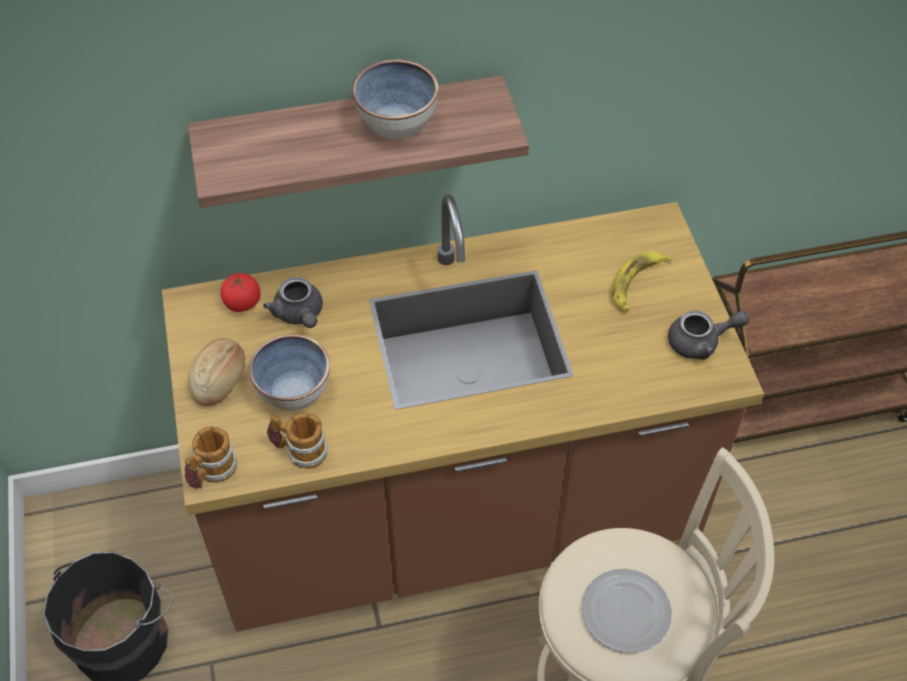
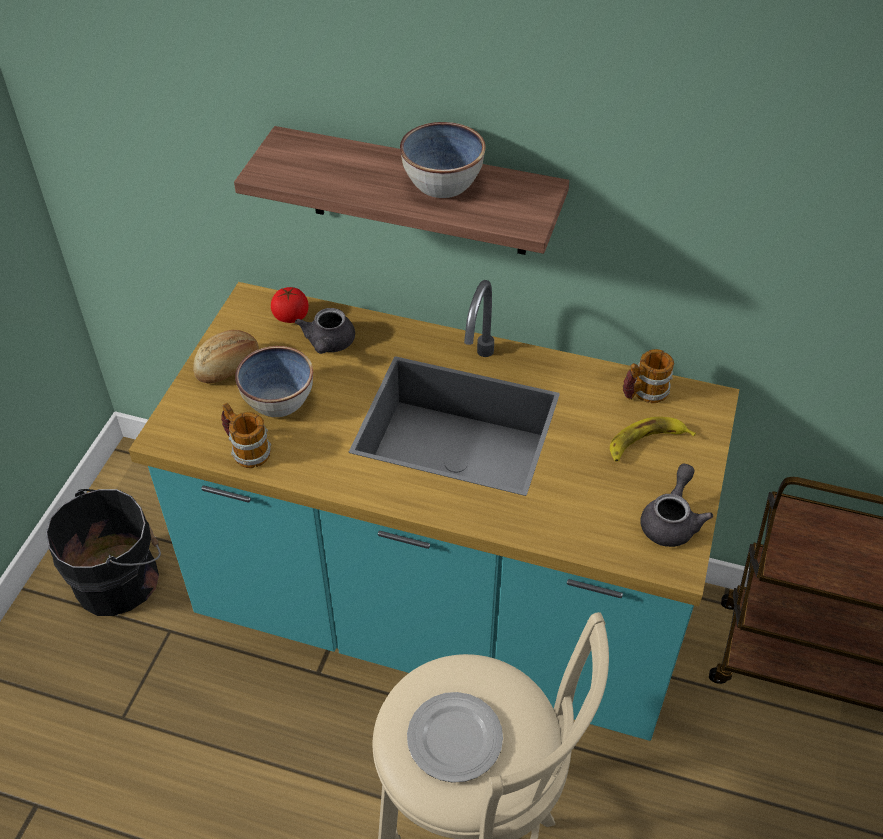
camera: 30 degrees right, 5 degrees down
brown counter [162,194,764,632] -> turquoise counter [129,280,739,741]
mug [185,426,238,489] -> mug moved to [623,349,674,403]
grey teapot [668,310,749,360] -> grey teapot turned 90 degrees counterclockwise [641,464,713,547]

